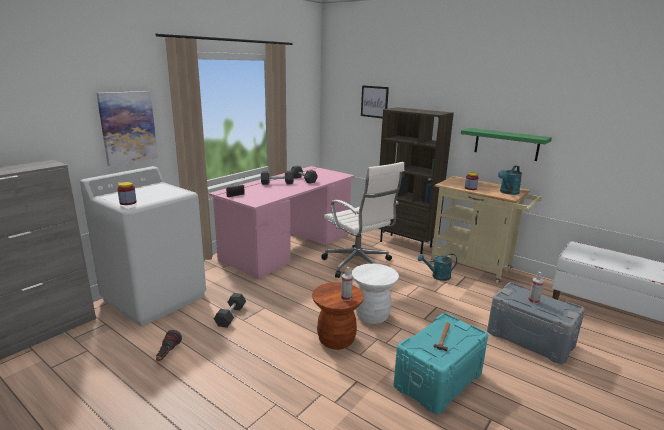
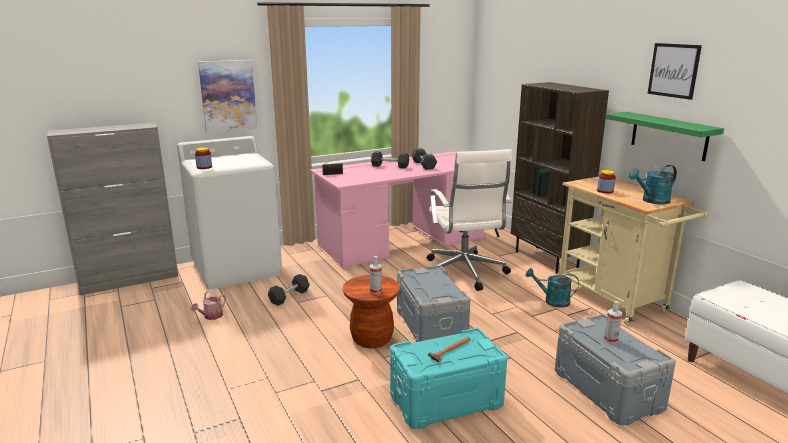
camera: 25 degrees right, 0 degrees up
flashlight [156,330,182,361] -> watering can [191,290,226,320]
white stool [352,264,399,324] -> grey storage box [397,265,470,342]
picture [361,85,389,118] -> picture moved to [648,43,702,100]

